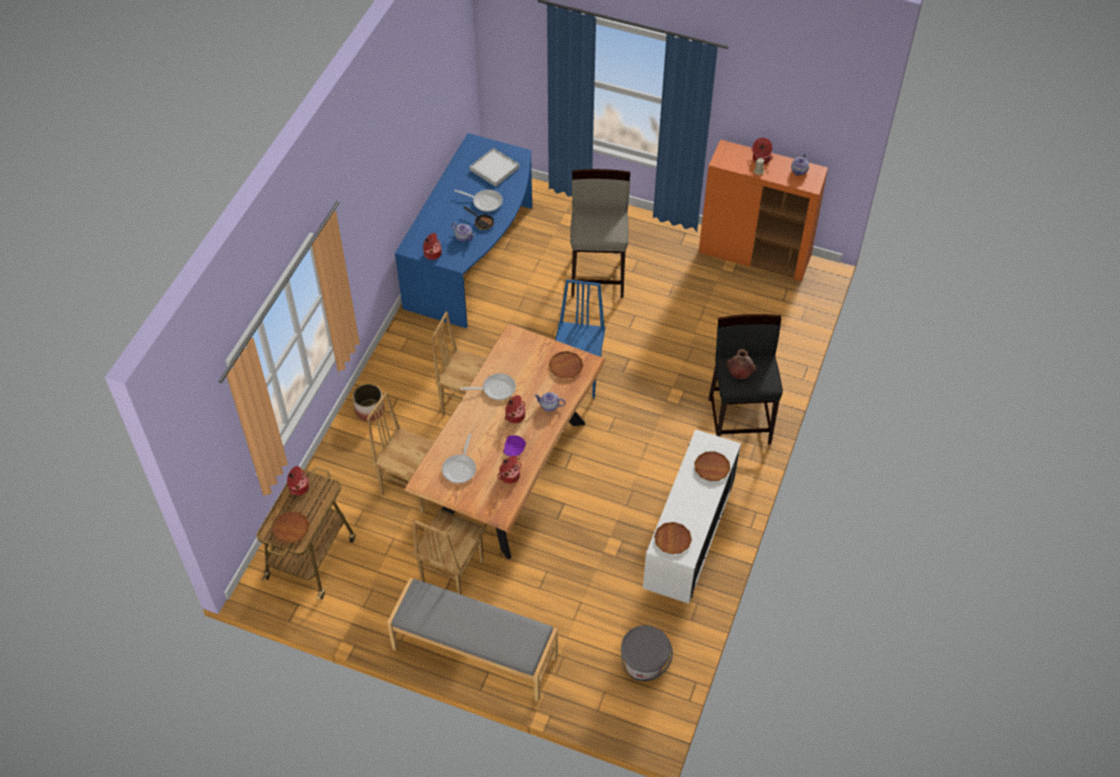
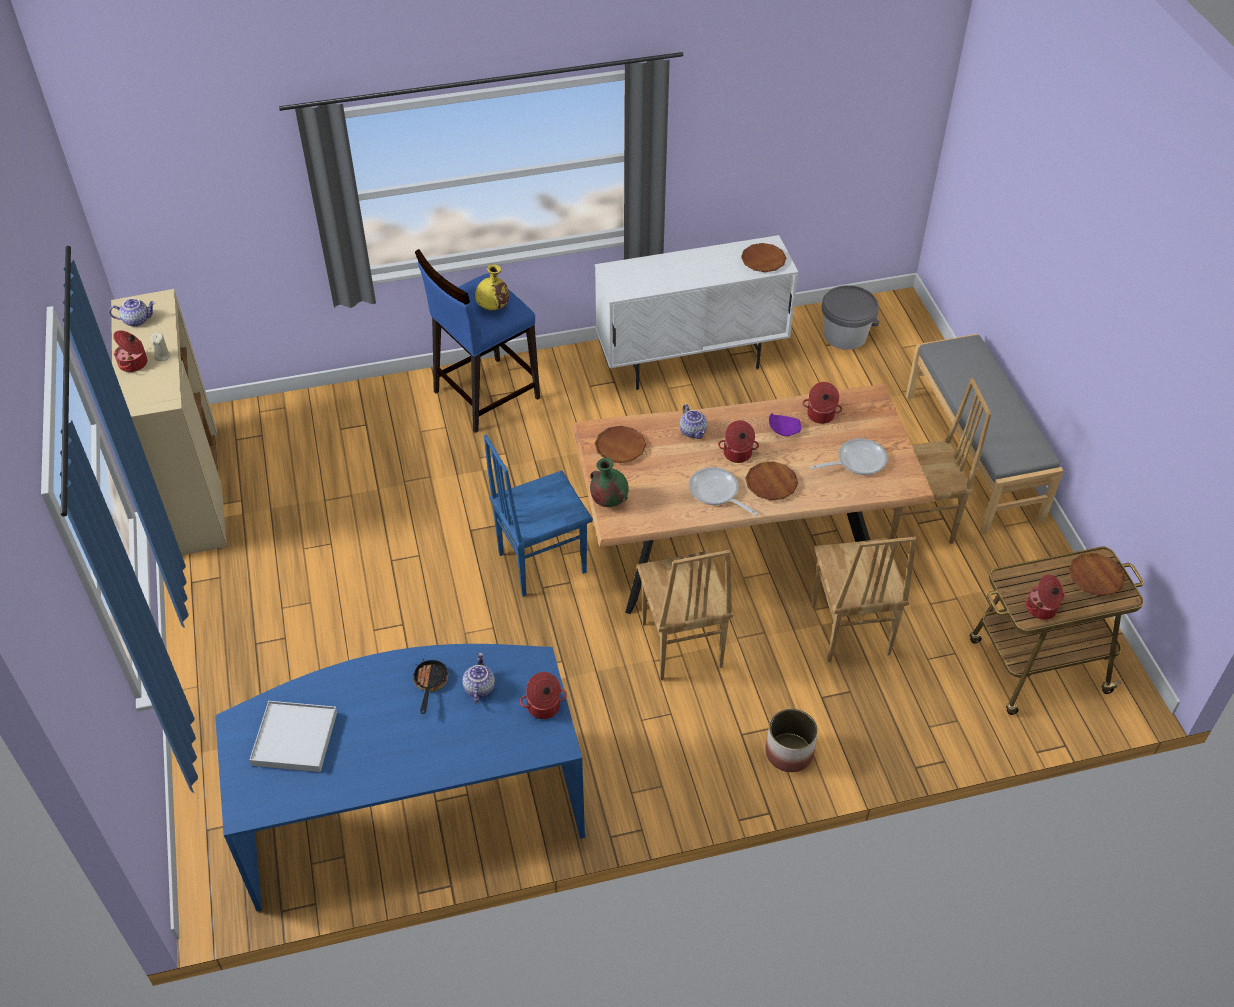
camera: 125 degrees left, 5 degrees down
frying pan [455,190,503,212] -> none
beige stool [570,169,630,298] -> none
brown plate [694,451,730,481] -> brown plate moved to [745,461,798,500]
orange cabinet [699,139,828,281] -> beige cabinet [111,289,227,555]
black stool [708,314,783,445] -> blue stool [415,249,540,433]
brown vase [726,349,757,379] -> yellow vase [475,264,509,311]
none -> green vase [590,458,629,507]

